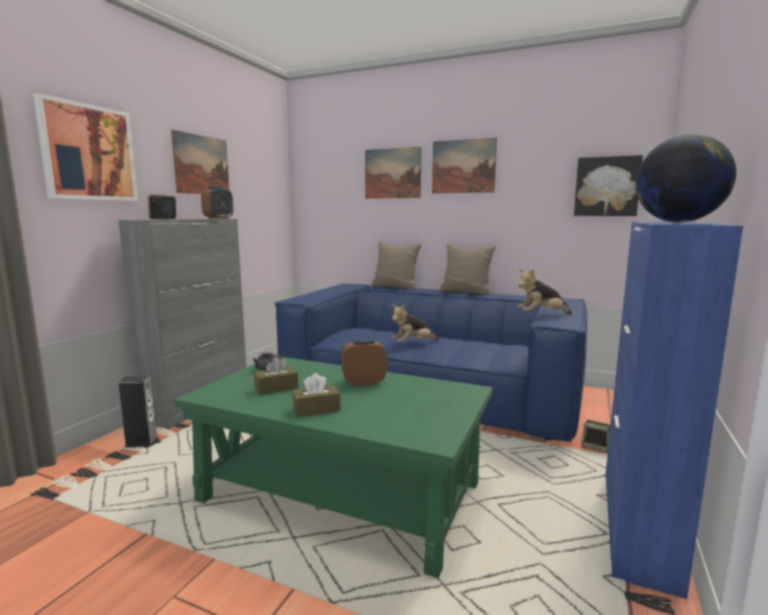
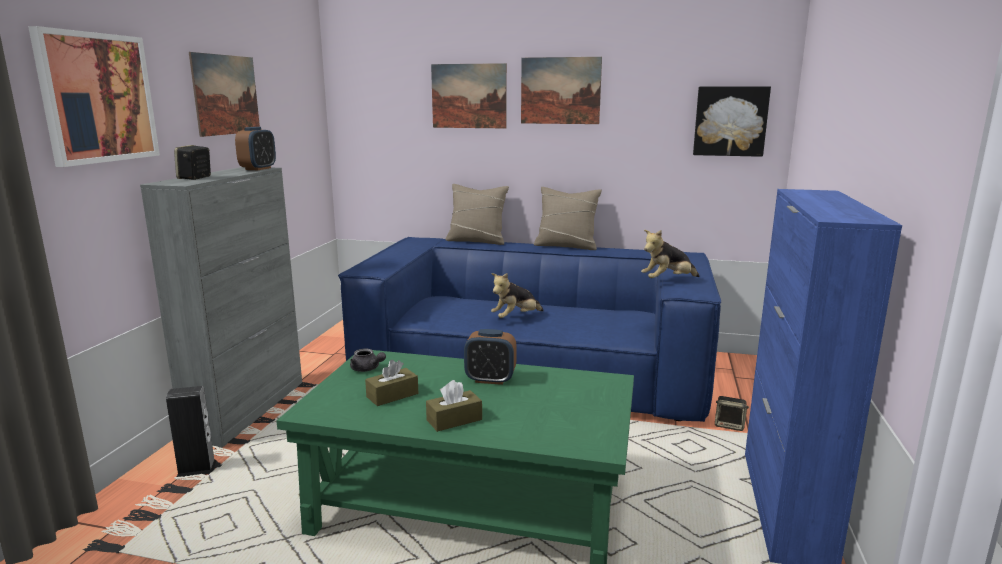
camera: 10 degrees left, 5 degrees up
alarm clock [342,339,387,386] -> alarm clock turned 150 degrees counterclockwise [464,329,517,385]
globe [636,134,737,223] -> none

